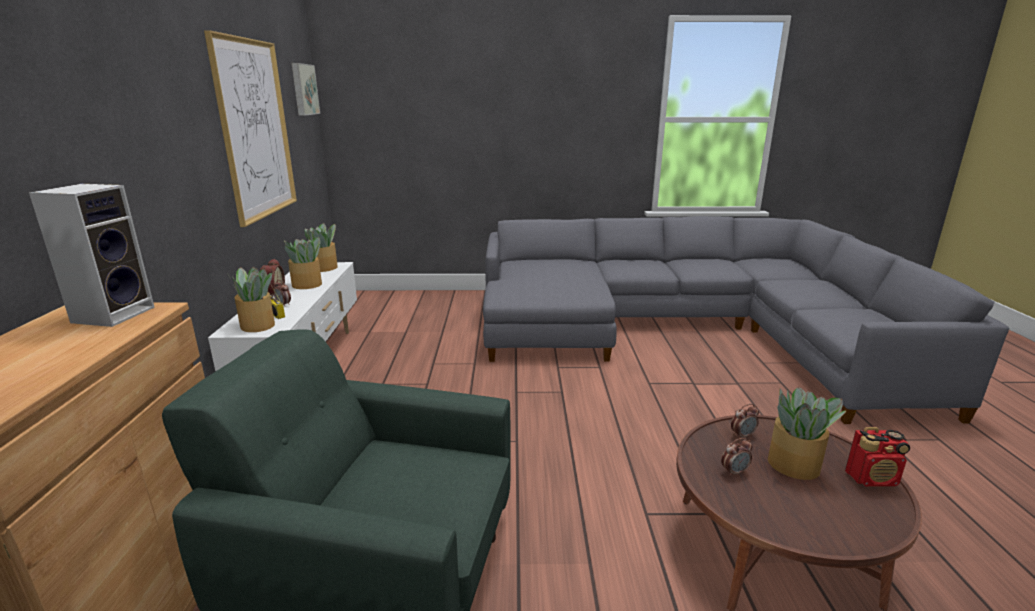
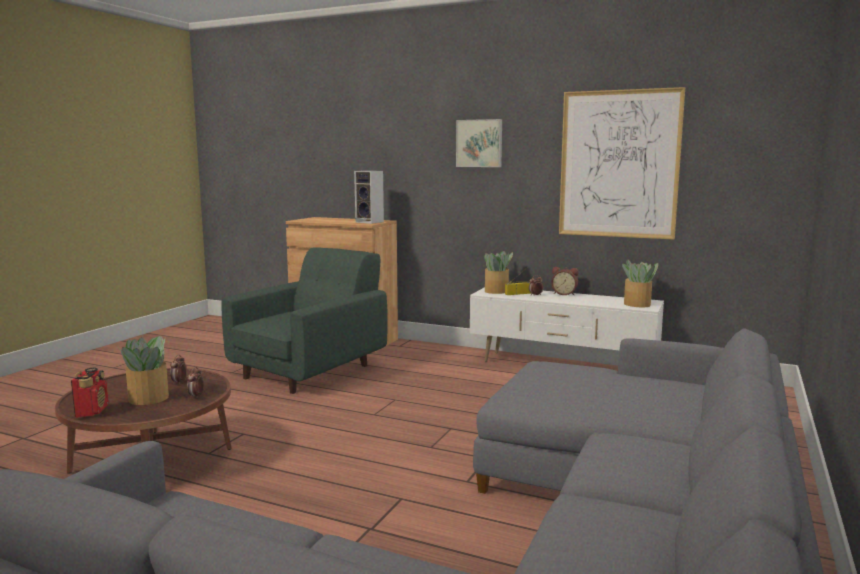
camera: 115 degrees right, 10 degrees down
potted plant [284,237,322,289] -> none
picture [292,63,320,116] -> picture moved to [456,119,502,167]
radio [845,427,910,487] -> radio turned 150 degrees clockwise [71,367,109,417]

